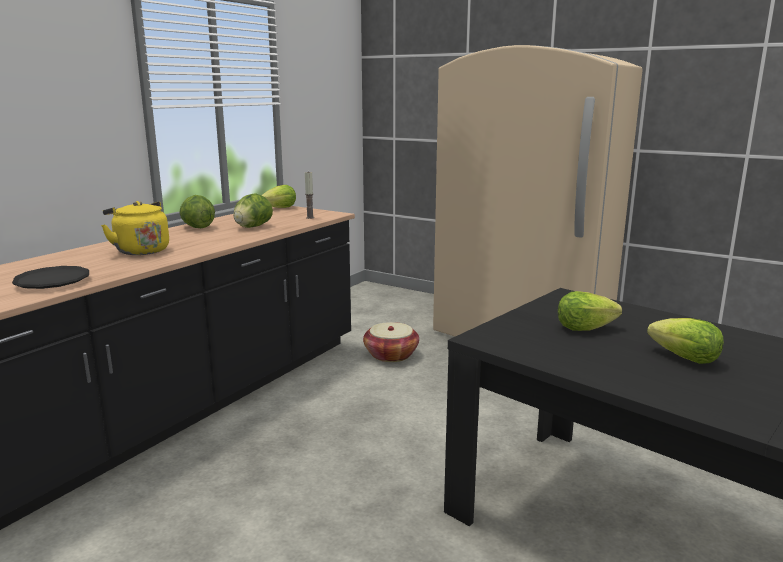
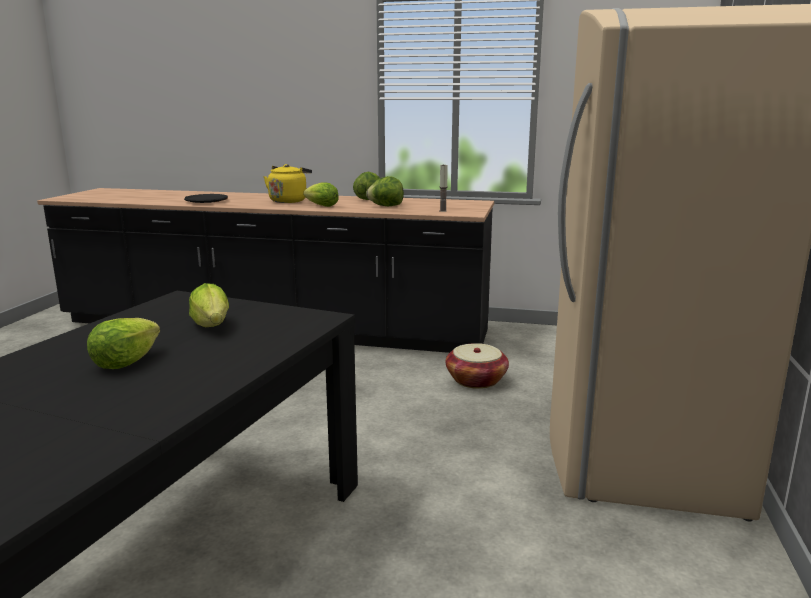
camera: 70 degrees right, 0 degrees up
lettuce [262,185,296,208] -> lettuce moved to [303,183,339,207]

